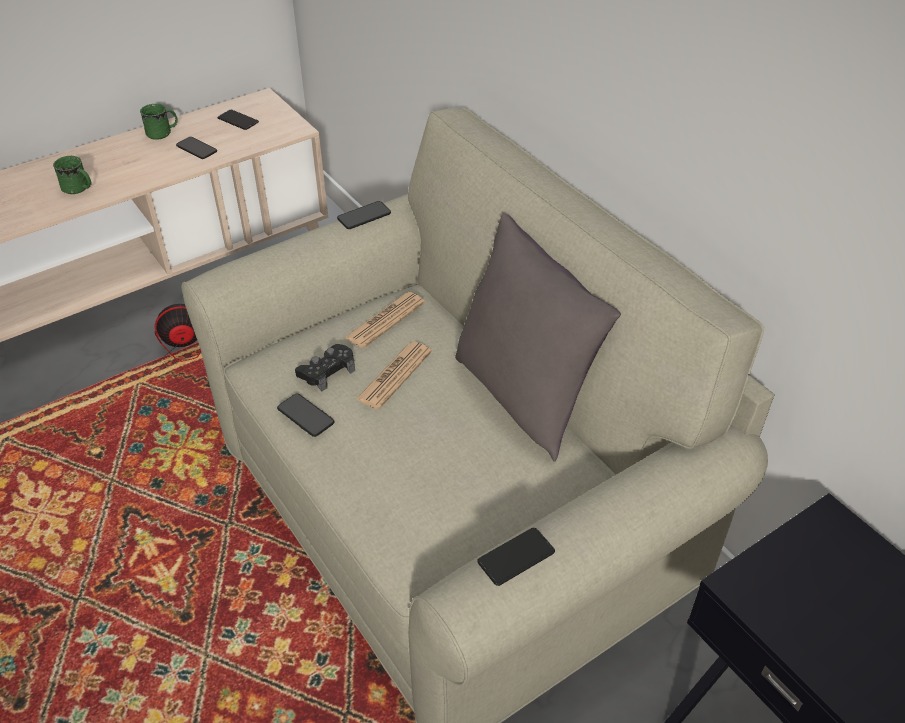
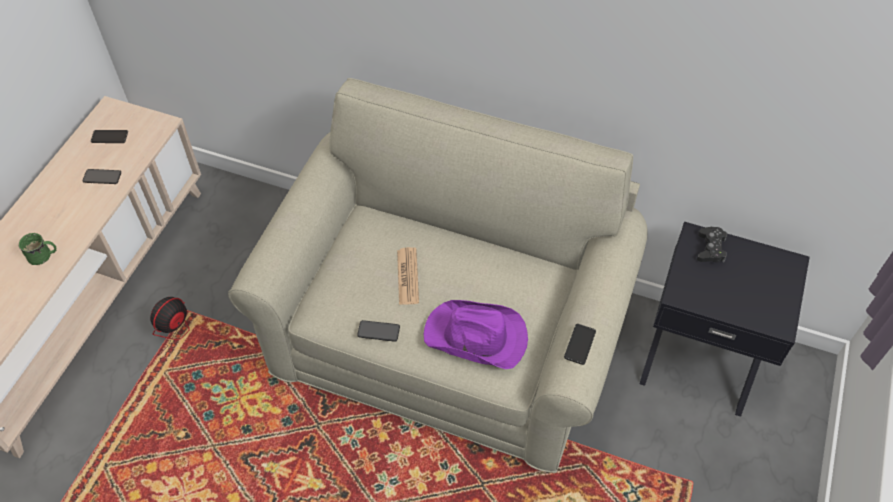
camera: 35 degrees left, 10 degrees up
green mug [140,104,178,140] -> none
black game controller [295,344,355,392] -> black game controller moved to [697,227,727,263]
phone [337,201,391,229] -> none
newspaper [344,292,425,348] -> none
grey pillow [455,213,621,461] -> none
none -> purple hat [424,300,528,369]

